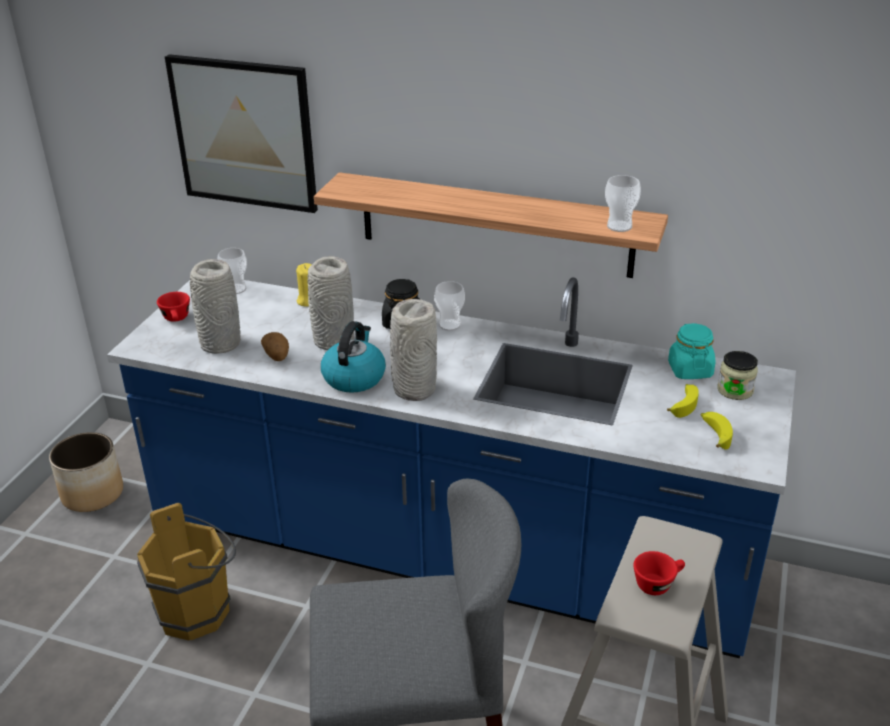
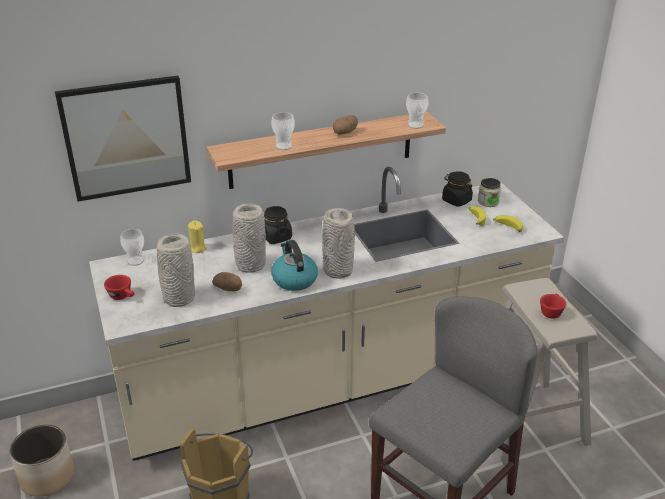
camera: 40 degrees left, 0 degrees up
blue counter [107,277,796,658] -> beige counter [89,167,564,461]
cup [434,281,465,331] -> cup moved to [271,112,295,150]
turquoise jar [668,323,716,379] -> black jar [442,171,473,207]
none -> potato [332,115,358,135]

